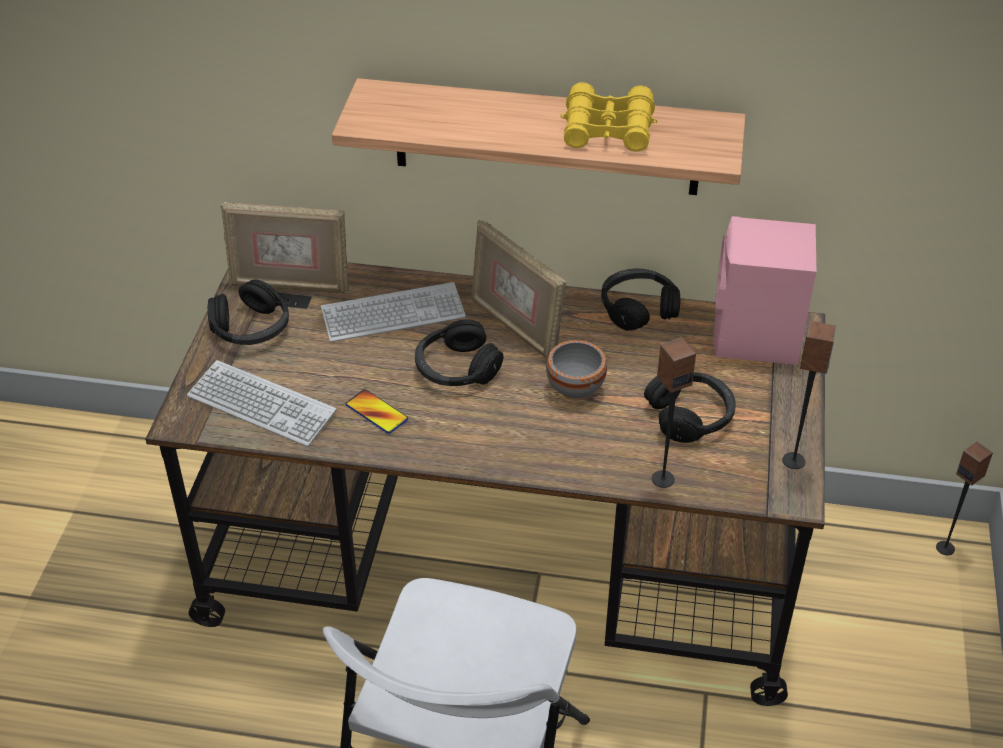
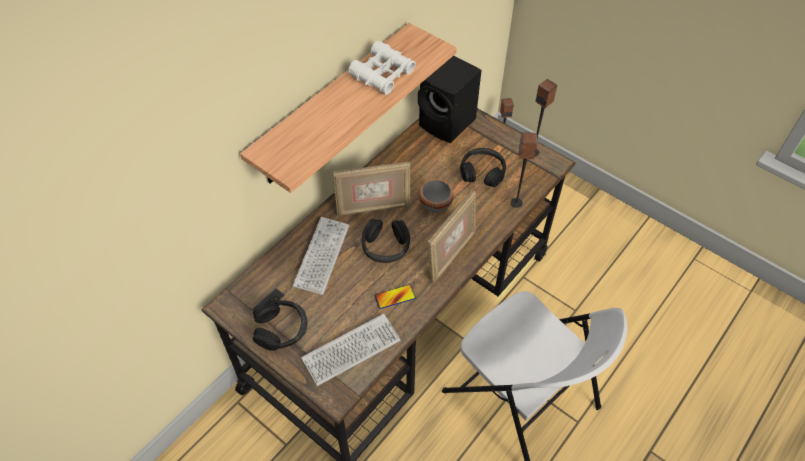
camera: 60 degrees left, 10 degrees up
picture frame [221,202,349,294] -> picture frame moved to [428,190,476,283]
yellow binoculars [560,82,657,152] -> white binoculars [348,41,416,95]
black headphones [601,268,681,331] -> none
pink speaker [713,216,816,365] -> black speaker [418,56,481,143]

